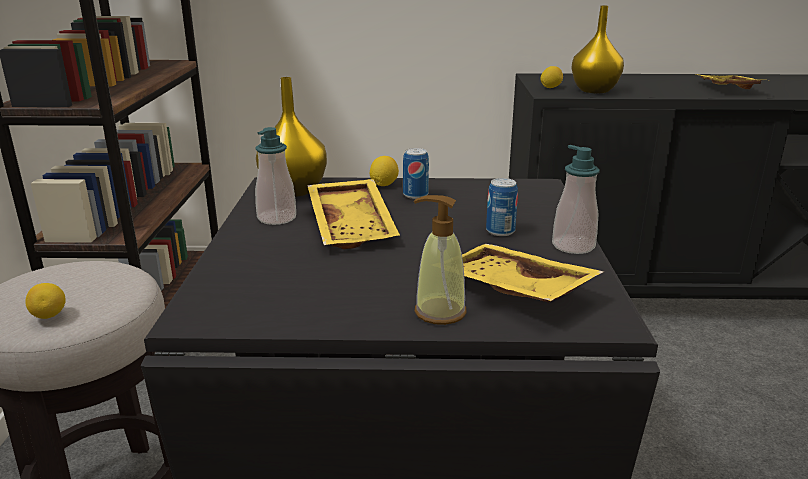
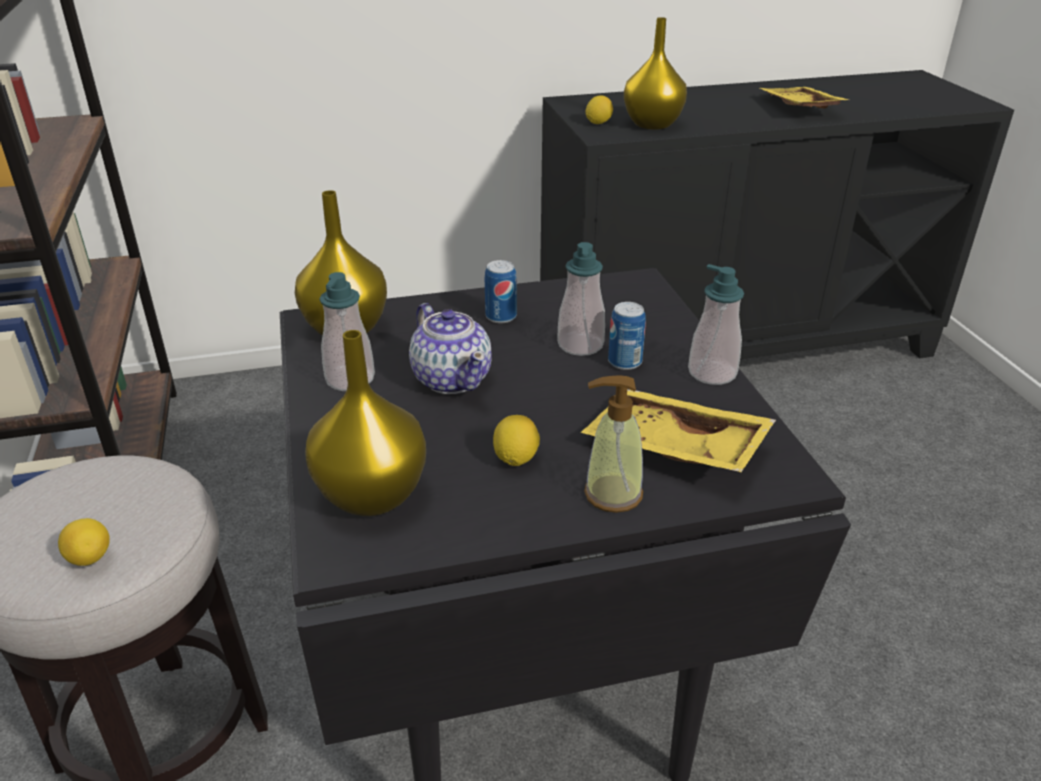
camera: 15 degrees left, 10 degrees up
yellow tray [307,179,400,249] -> teapot [409,303,491,394]
lemon [370,156,399,186] -> lemon moved to [493,415,540,466]
none -> yellow vase [305,330,426,516]
none -> soap dispenser [557,242,605,356]

